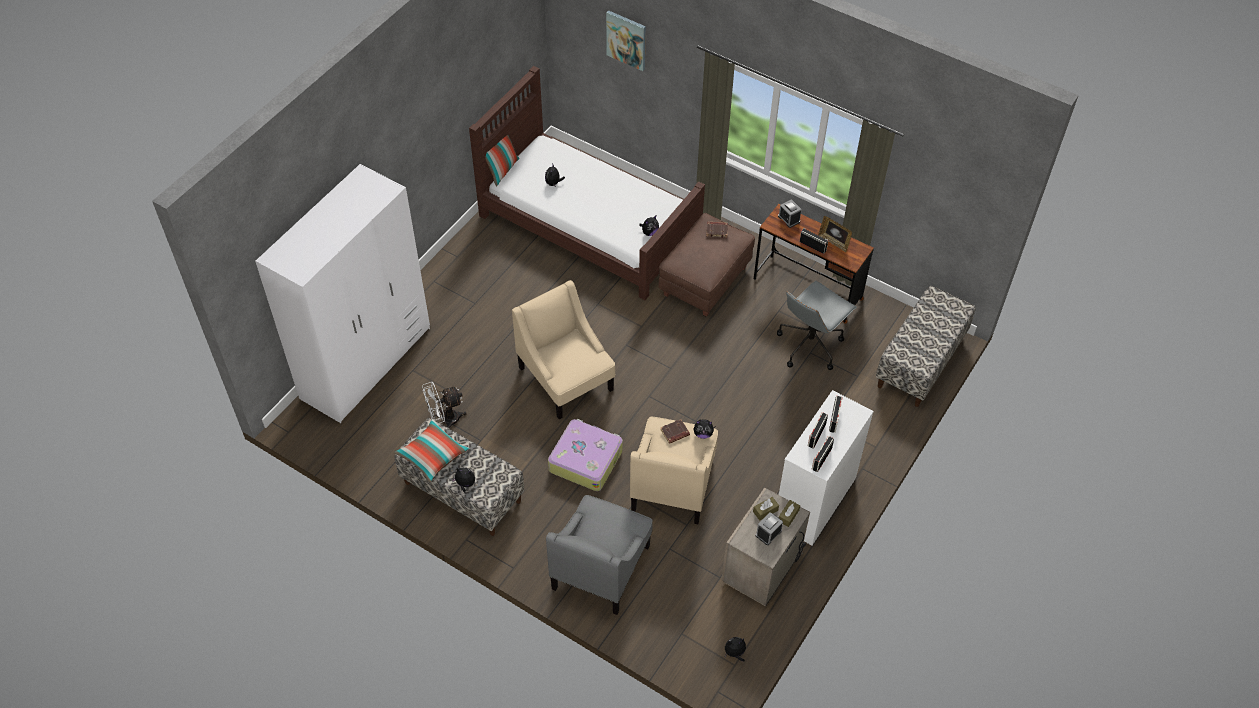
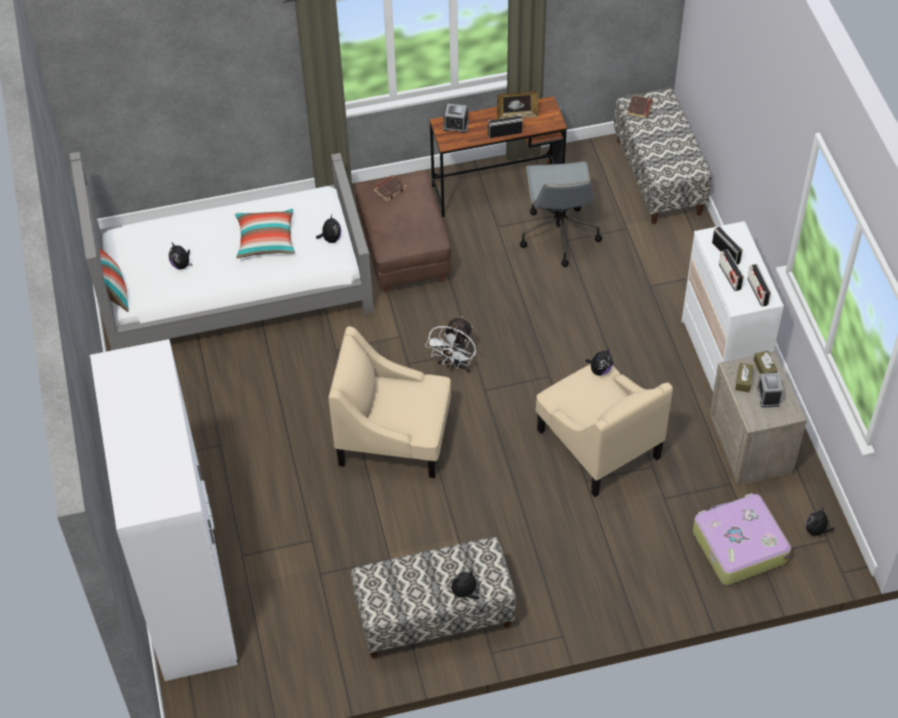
camera: 45 degrees left, 0 degrees up
pillow [394,419,470,482] -> pillow moved to [235,208,295,259]
white fan [422,382,467,428] -> white fan moved to [425,317,476,373]
brown bed [469,66,705,300] -> grey bed [69,152,374,351]
grey armchair [546,495,652,615] -> none
suitcase [548,419,623,491] -> suitcase moved to [693,493,791,585]
picture [606,10,646,71] -> none
brown book [660,419,690,444] -> brown book moved to [627,95,653,119]

